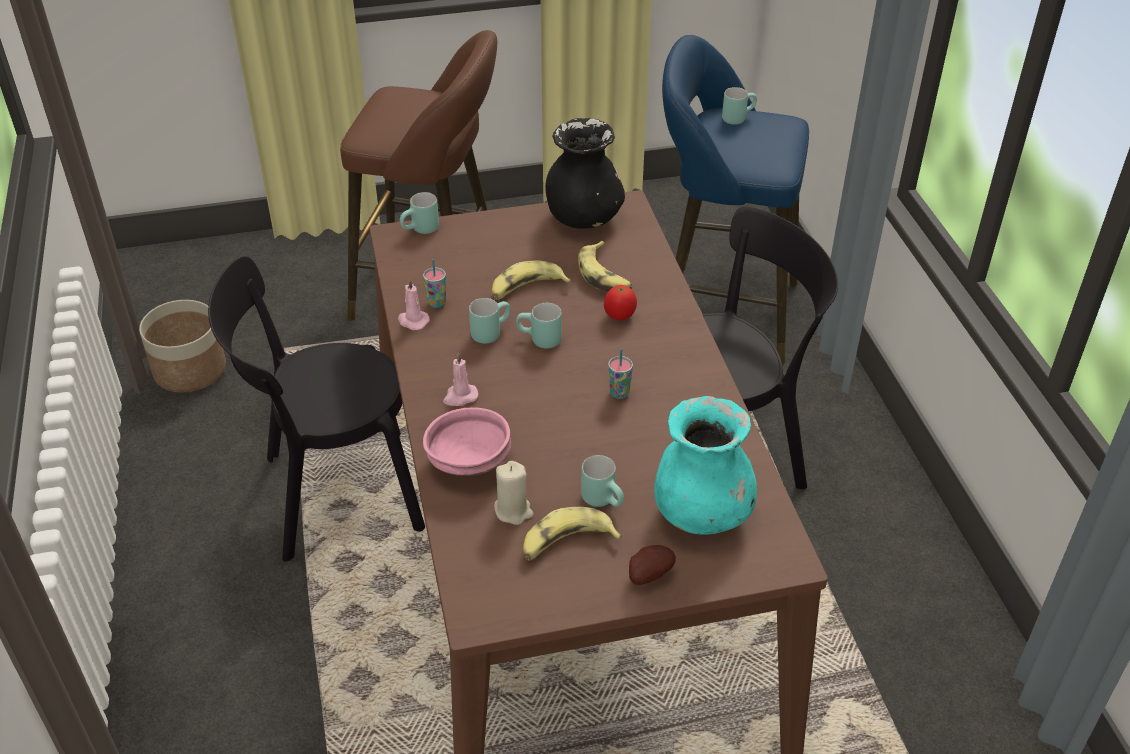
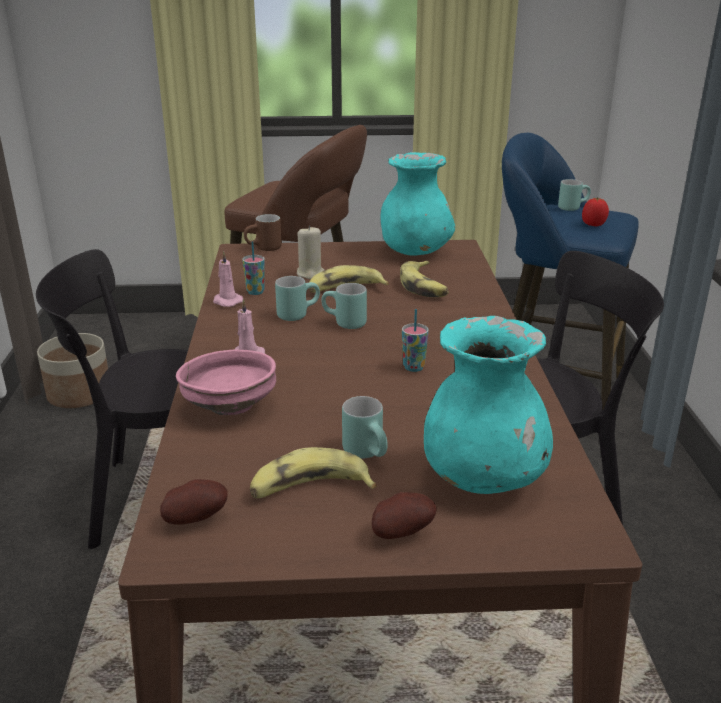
camera: 10 degrees right, 15 degrees down
turquoise mug [400,192,439,234] -> brown mug [244,214,282,251]
beige candle [494,461,534,525] -> beige candle moved to [297,225,324,279]
black vase [545,118,625,229] -> turquoise vase [381,152,455,256]
tomato [604,285,637,320] -> tomato moved to [582,197,609,226]
none -> potato [160,479,228,525]

